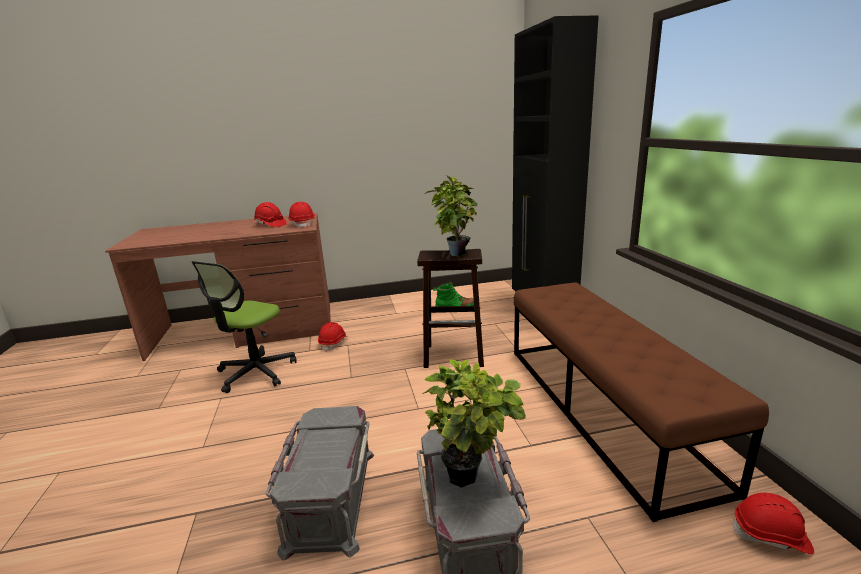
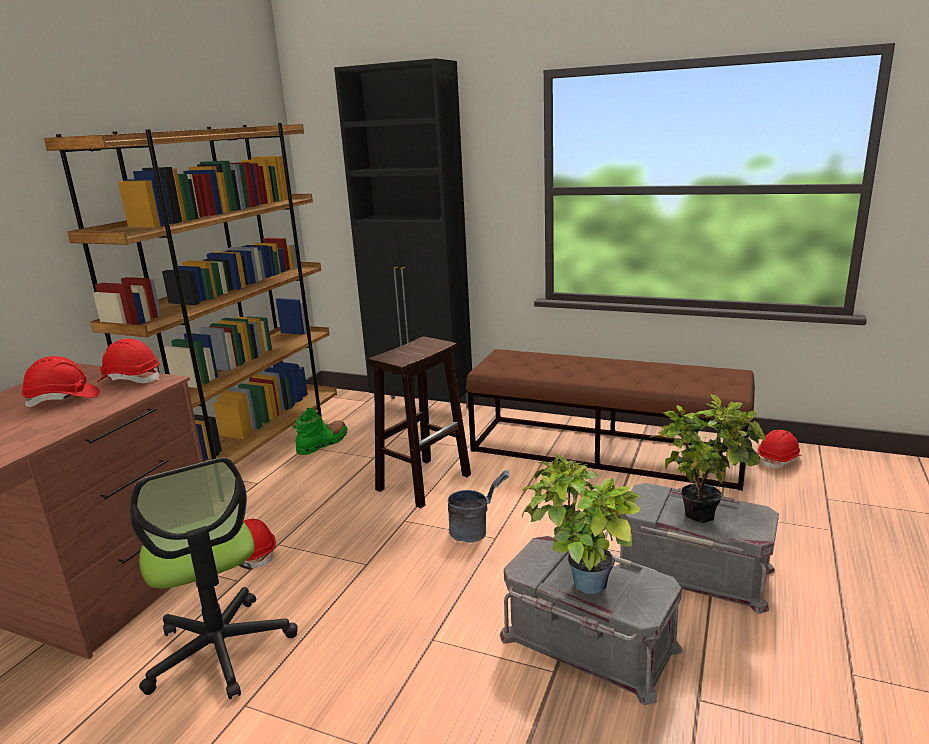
camera: 55 degrees left, 0 degrees up
potted plant [424,175,477,256] -> potted plant moved to [522,454,643,594]
none -> brown bookcase [44,123,337,465]
none -> grey bucket [448,470,509,543]

